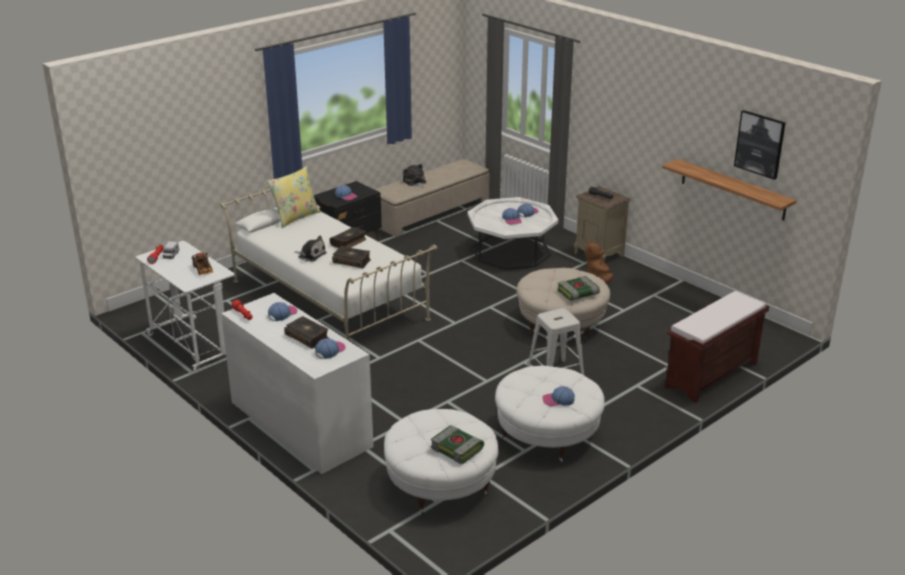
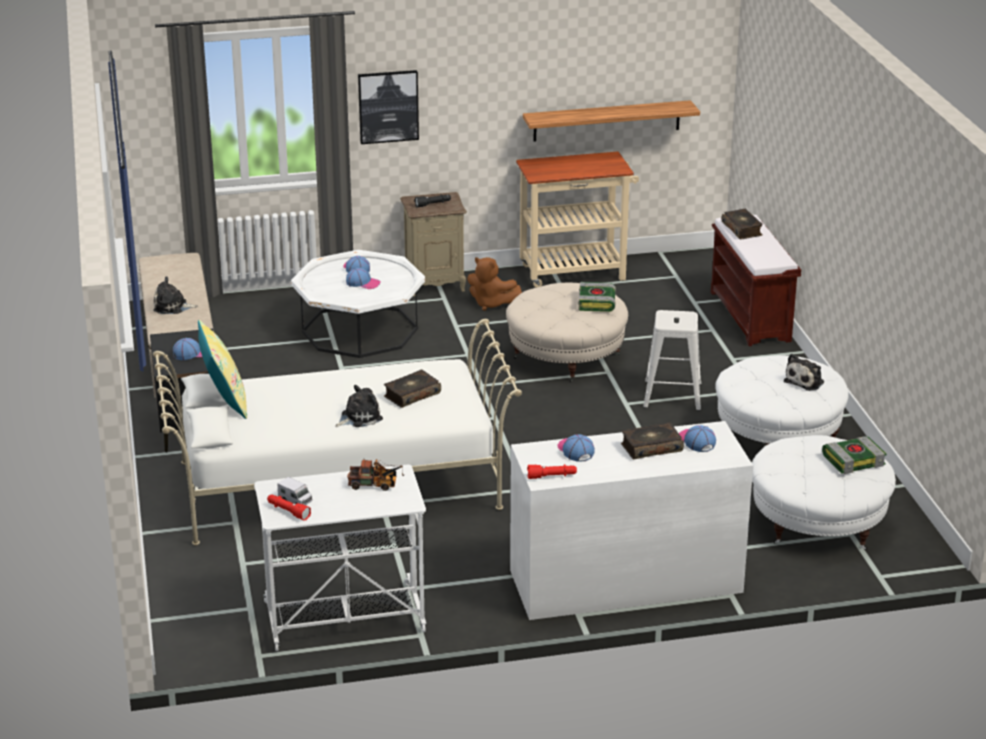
camera: 60 degrees left, 0 degrees up
book [330,227,367,248] -> book moved to [721,209,763,239]
cap [543,386,575,406] -> plush toy [784,354,824,391]
picture [734,110,785,180] -> picture moved to [358,70,419,144]
none -> beige cart [516,152,639,288]

